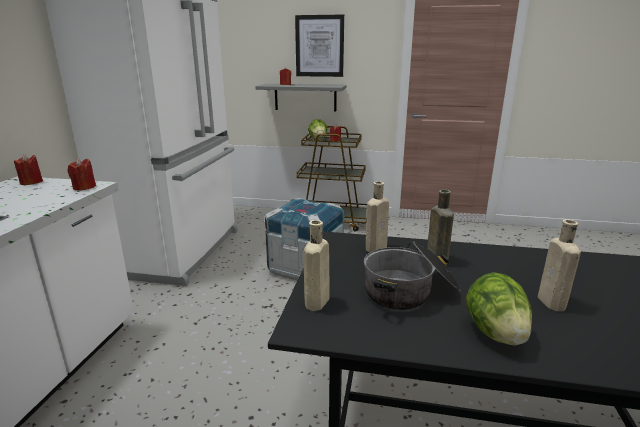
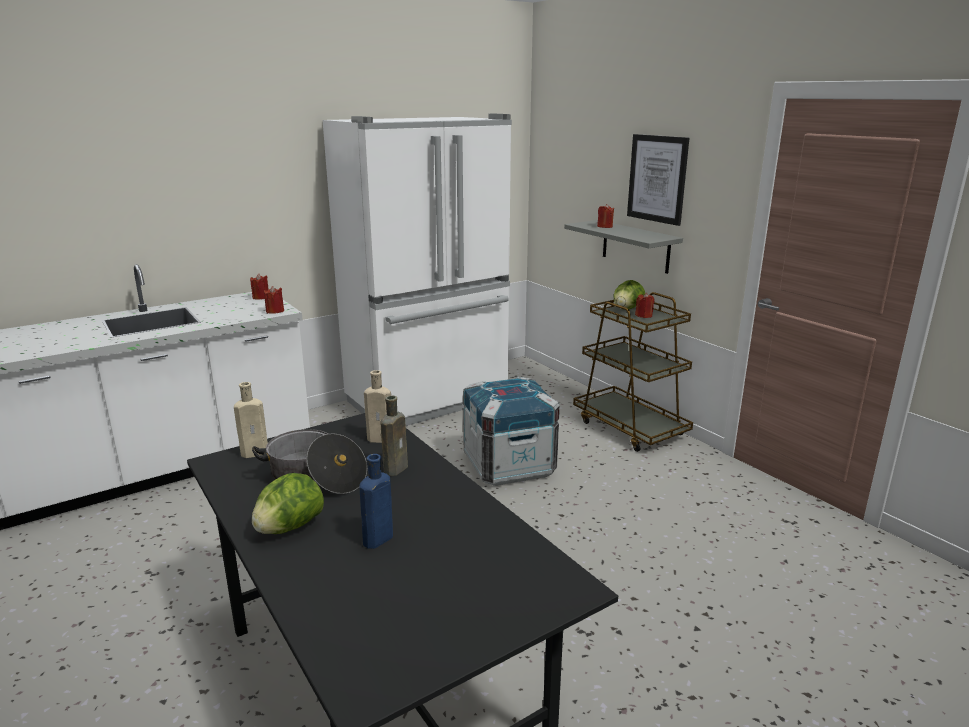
camera: 45 degrees right, 0 degrees up
beige bottle [538,219,581,311] -> blue bottle [360,454,393,549]

